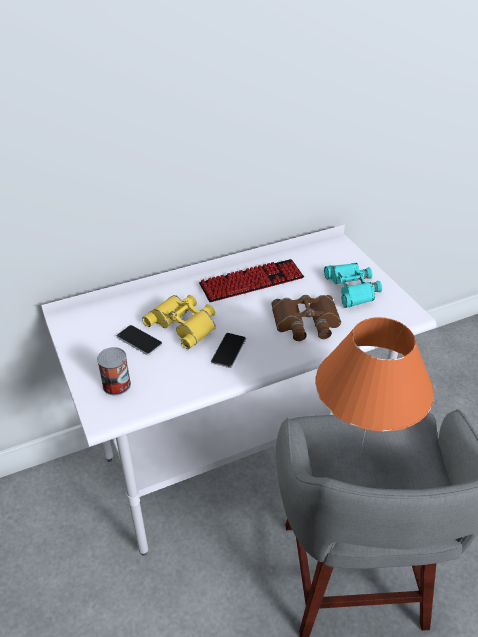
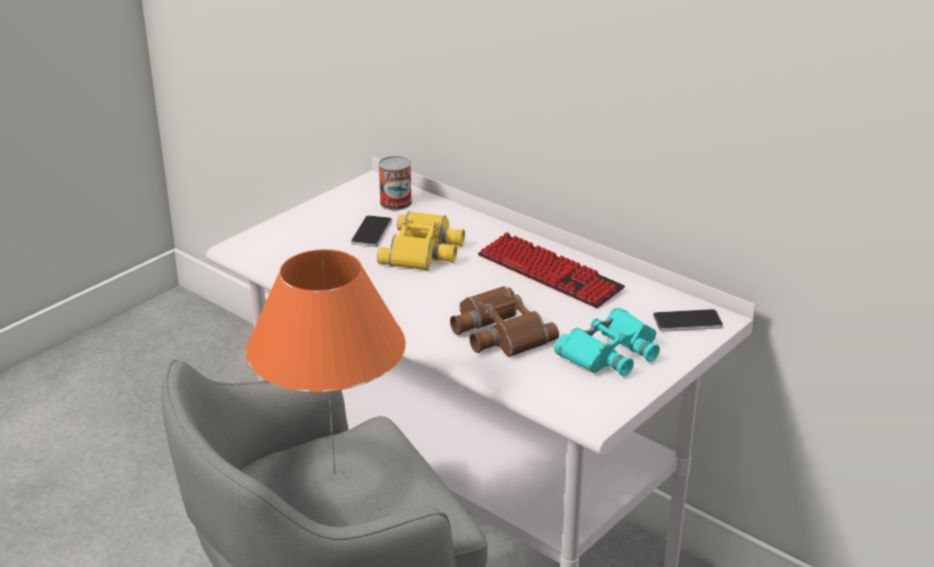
camera: 65 degrees right, 10 degrees down
can [97,347,131,395] -> can moved to [378,156,412,210]
phone [211,333,246,368] -> phone moved to [653,309,723,331]

